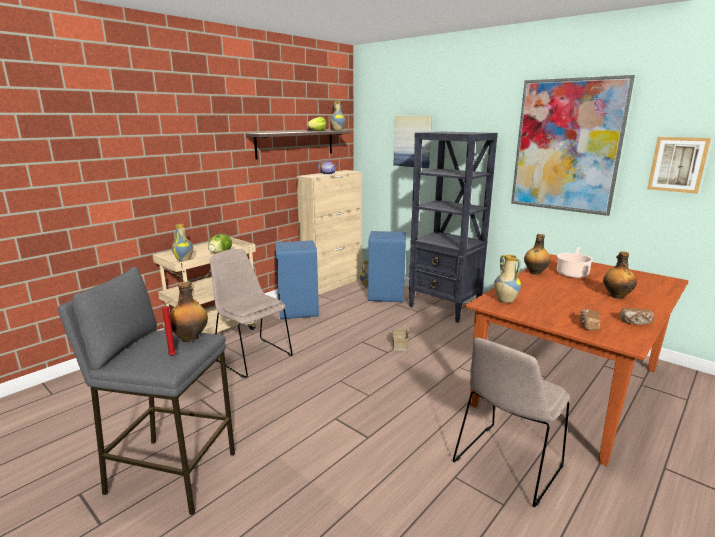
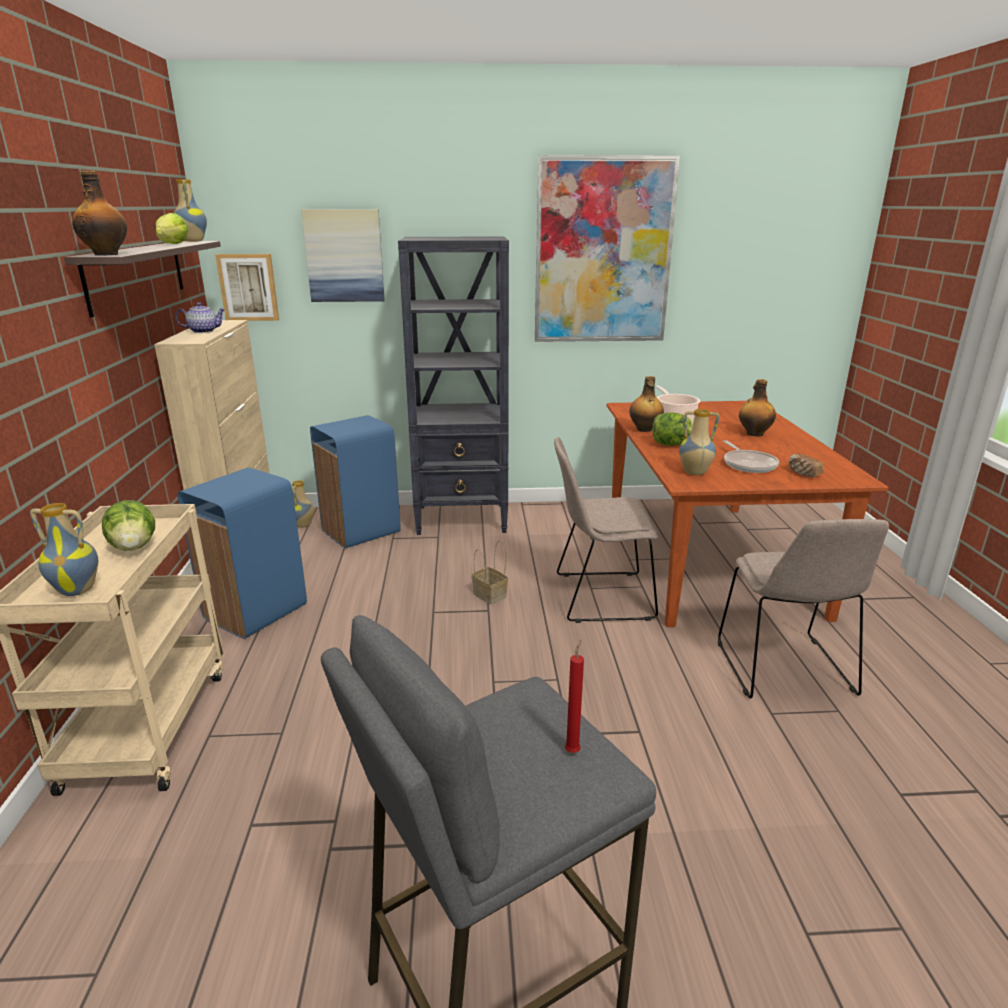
camera: 45 degrees left, 5 degrees up
bottle [170,282,208,342] -> bottle moved to [72,171,127,256]
beige chair [210,249,293,378] -> beige chair moved to [554,437,658,623]
bread [620,308,654,325] -> none
picture [647,137,711,194] -> picture moved to [215,254,279,321]
none -> lettuce [652,412,693,446]
none -> frying pan [723,440,779,473]

